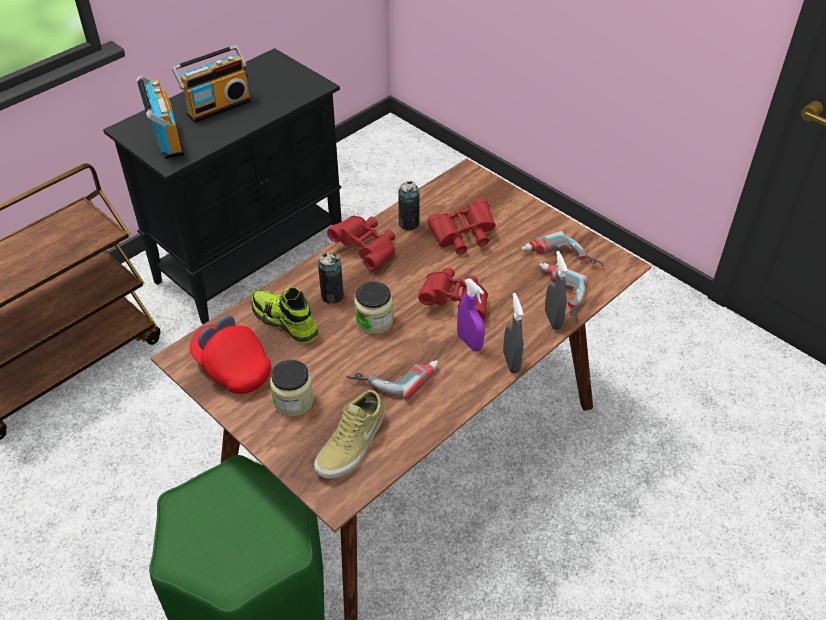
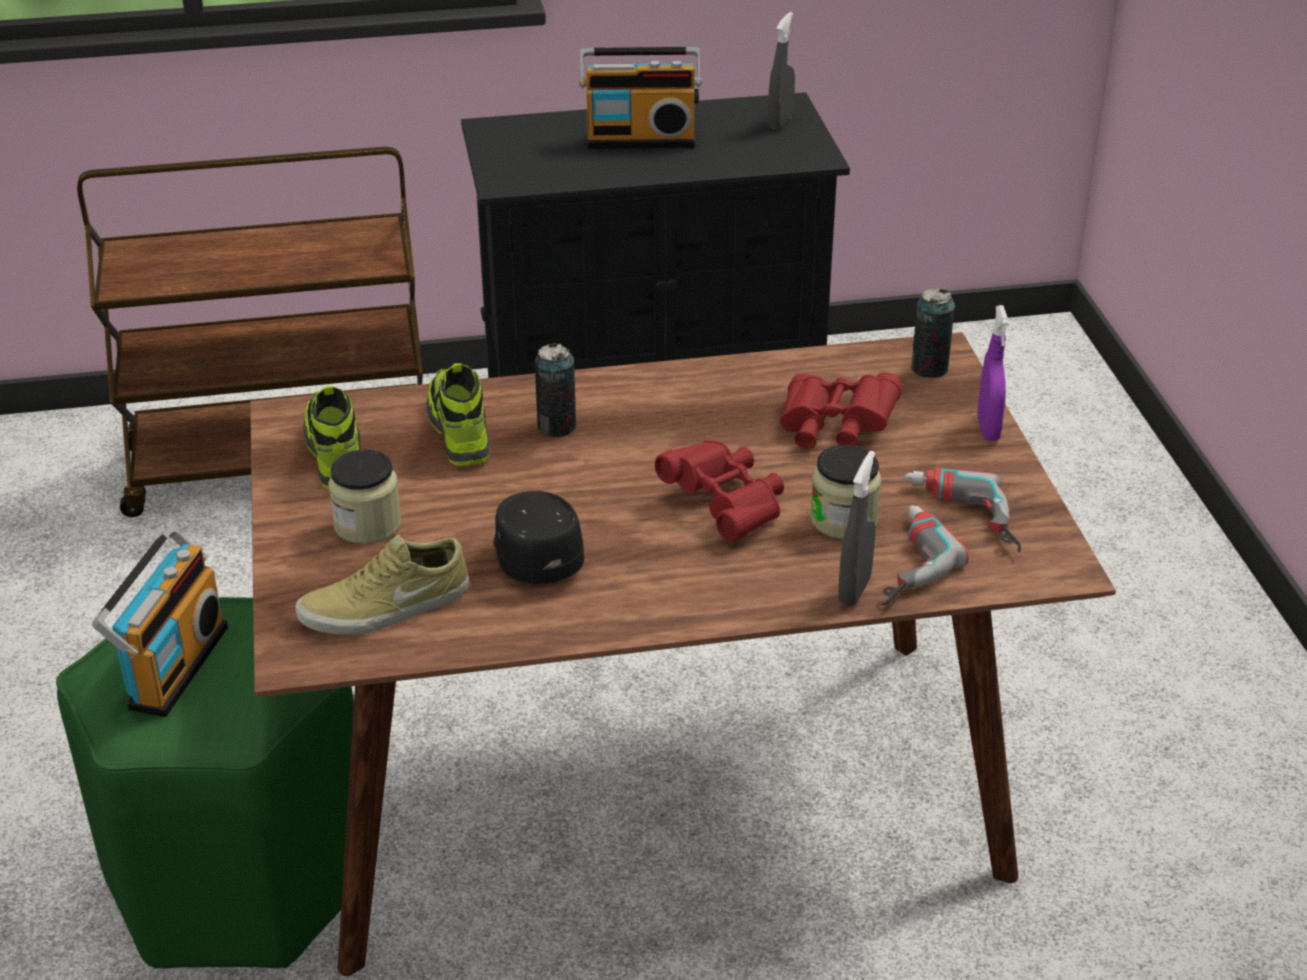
camera: 35 degrees right, 10 degrees down
radio [136,75,185,159] -> radio moved to [92,526,228,717]
red cap [190,315,271,394] -> shoe [303,386,361,490]
red binoculars [327,216,395,271] -> none
power drill [346,360,438,401] -> black cap [494,491,584,584]
jar [355,282,393,334] -> jar moved to [810,445,882,539]
can [398,181,420,231] -> can moved to [911,289,955,378]
purple spray bottle [457,278,485,351] -> purple spray bottle moved to [977,305,1009,441]
grey spray bottle [503,293,524,373] -> grey spray bottle moved to [768,12,795,129]

